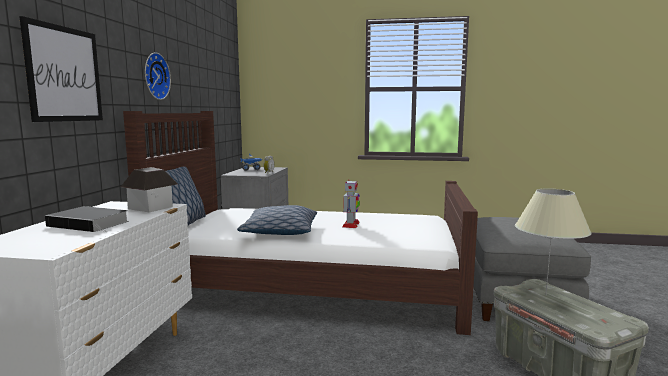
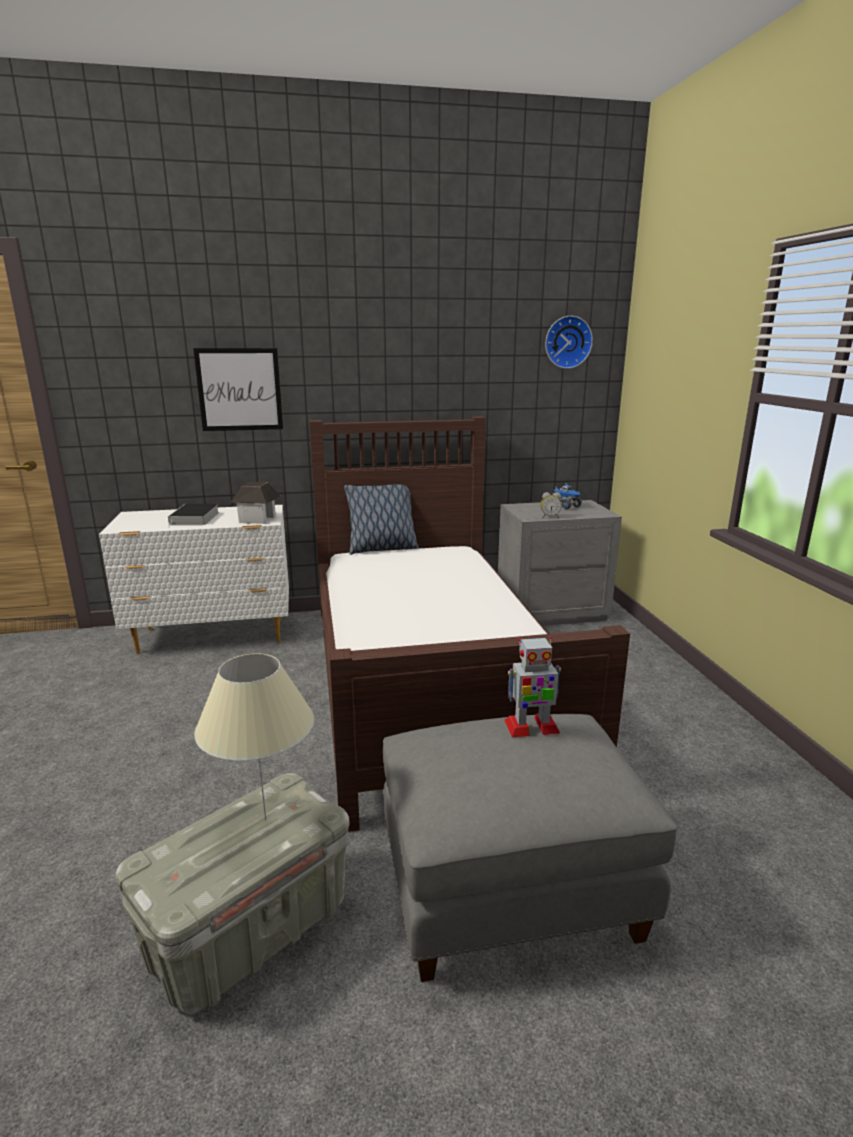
camera: 70 degrees right, 10 degrees up
wall clock [145,52,171,100] -> wall clock moved to [545,316,593,369]
pillow [237,205,317,235] -> none
toy robot [342,180,360,228] -> toy robot moved to [504,636,561,737]

